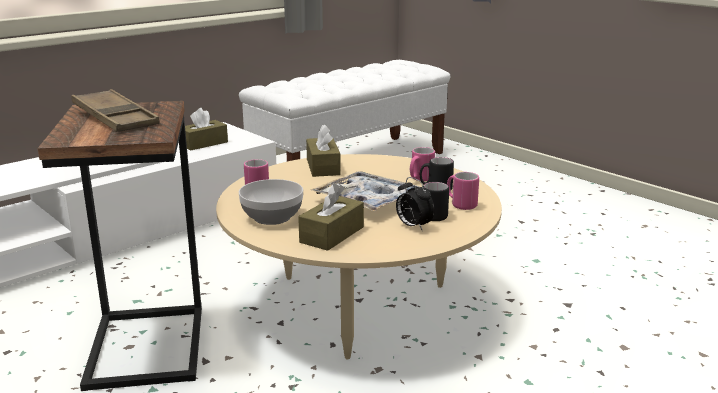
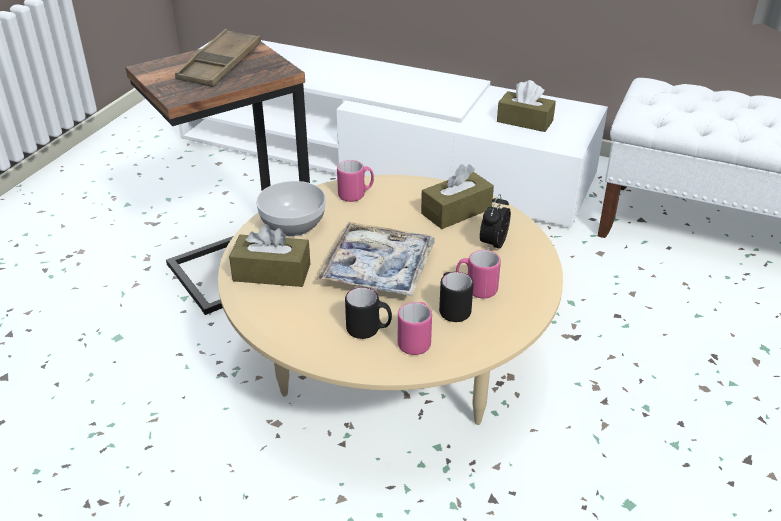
camera: 65 degrees right, 15 degrees up
alarm clock [396,177,434,230] -> alarm clock moved to [480,194,511,250]

